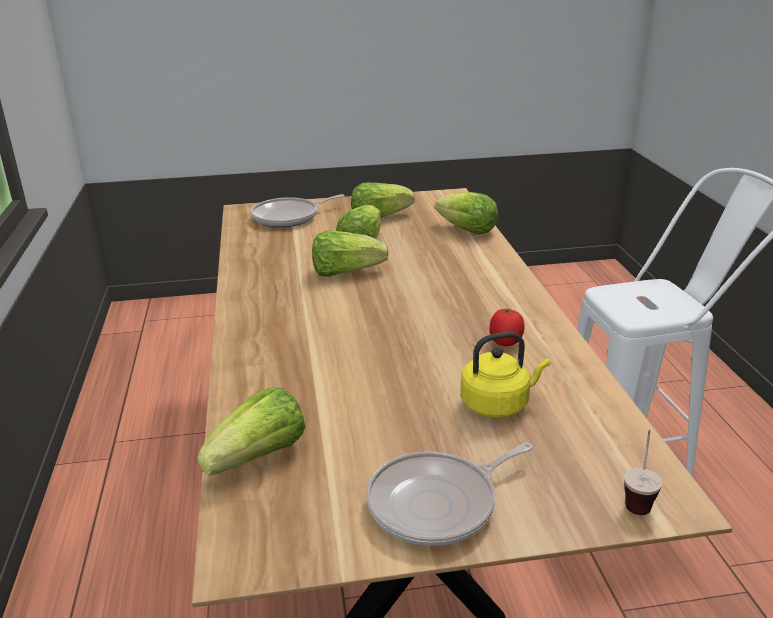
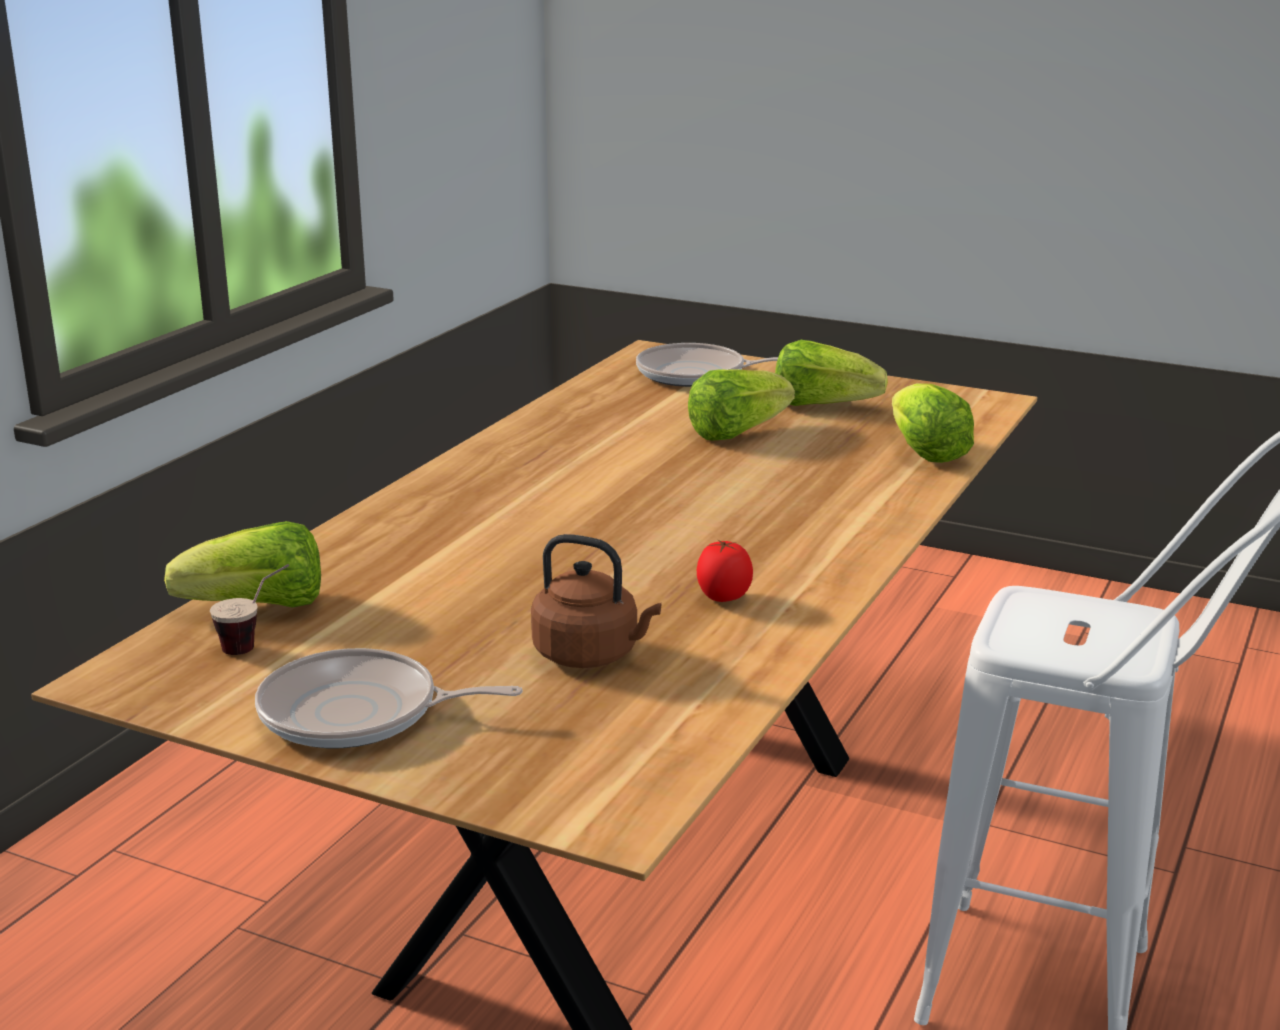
camera: 35 degrees right, 5 degrees down
lettuce [312,230,389,277] -> none
yellow kettle [460,332,550,418] -> brown kettle [531,534,661,668]
cup [624,430,663,515] -> cup moved to [210,564,289,655]

